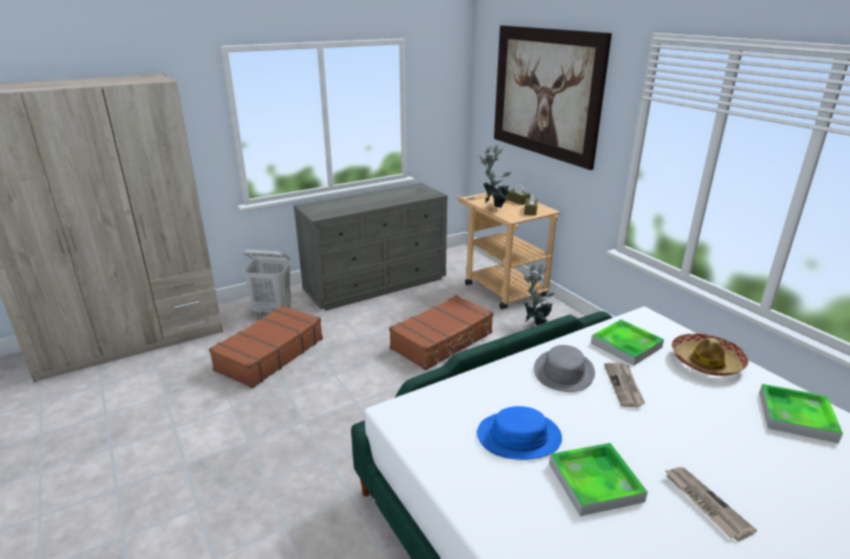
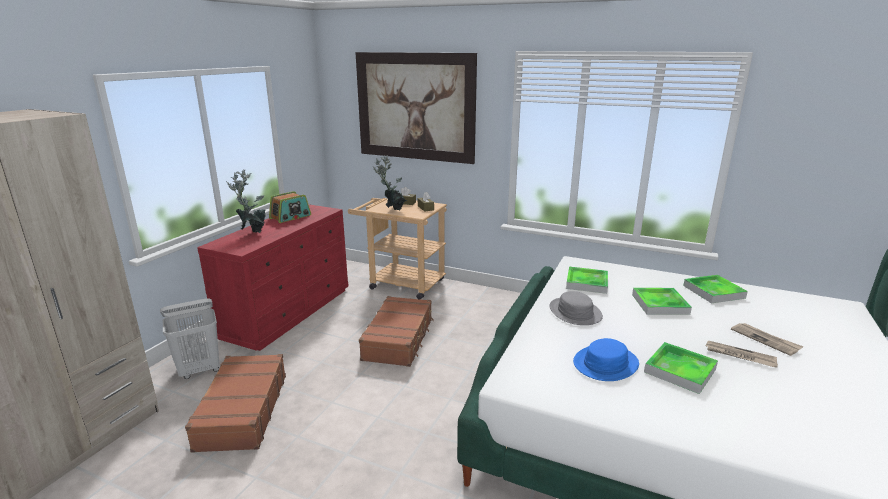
camera: 35 degrees left, 5 degrees down
grey dresser [294,183,447,311] -> red dresser [197,204,348,351]
potted plant [523,263,555,325] -> potted plant moved to [226,169,266,233]
newspaper [604,363,645,407] -> newspaper moved to [731,323,804,356]
hat [672,334,748,376] -> none
none -> radio [269,191,311,223]
none -> tray [632,288,692,315]

